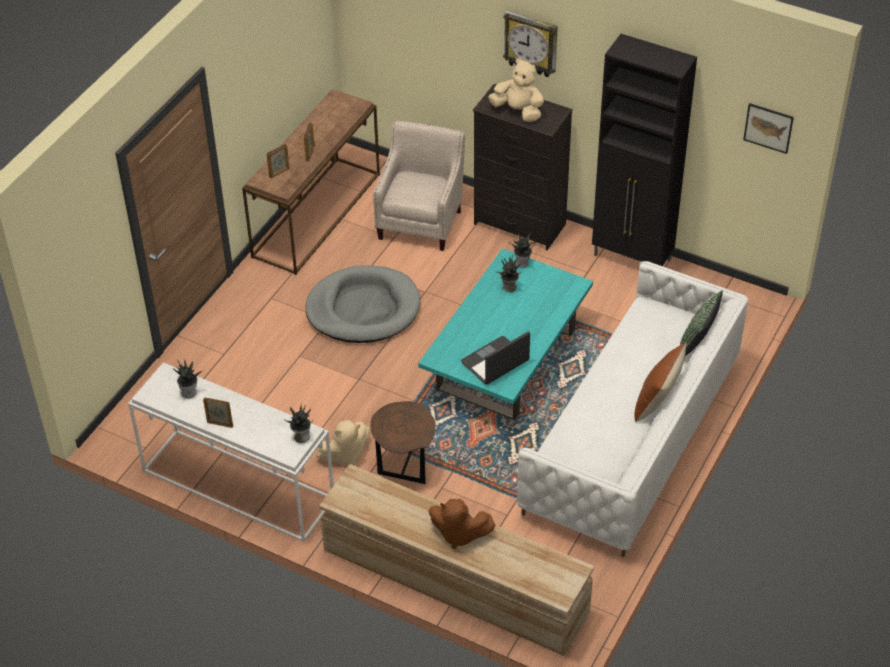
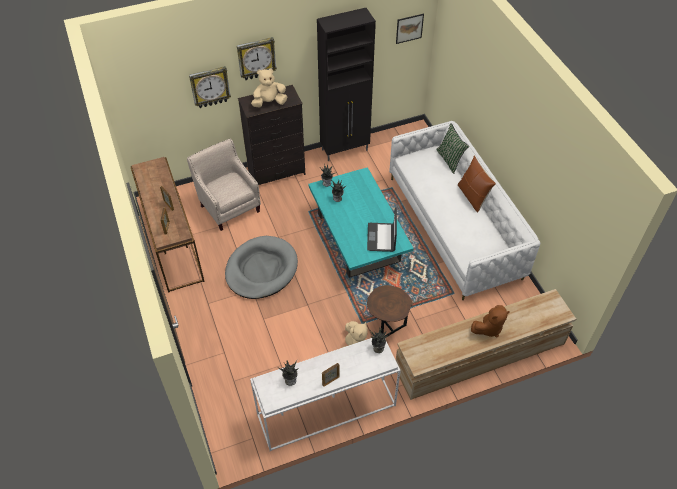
camera: 50 degrees left, 5 degrees up
none -> wall clock [189,66,231,108]

